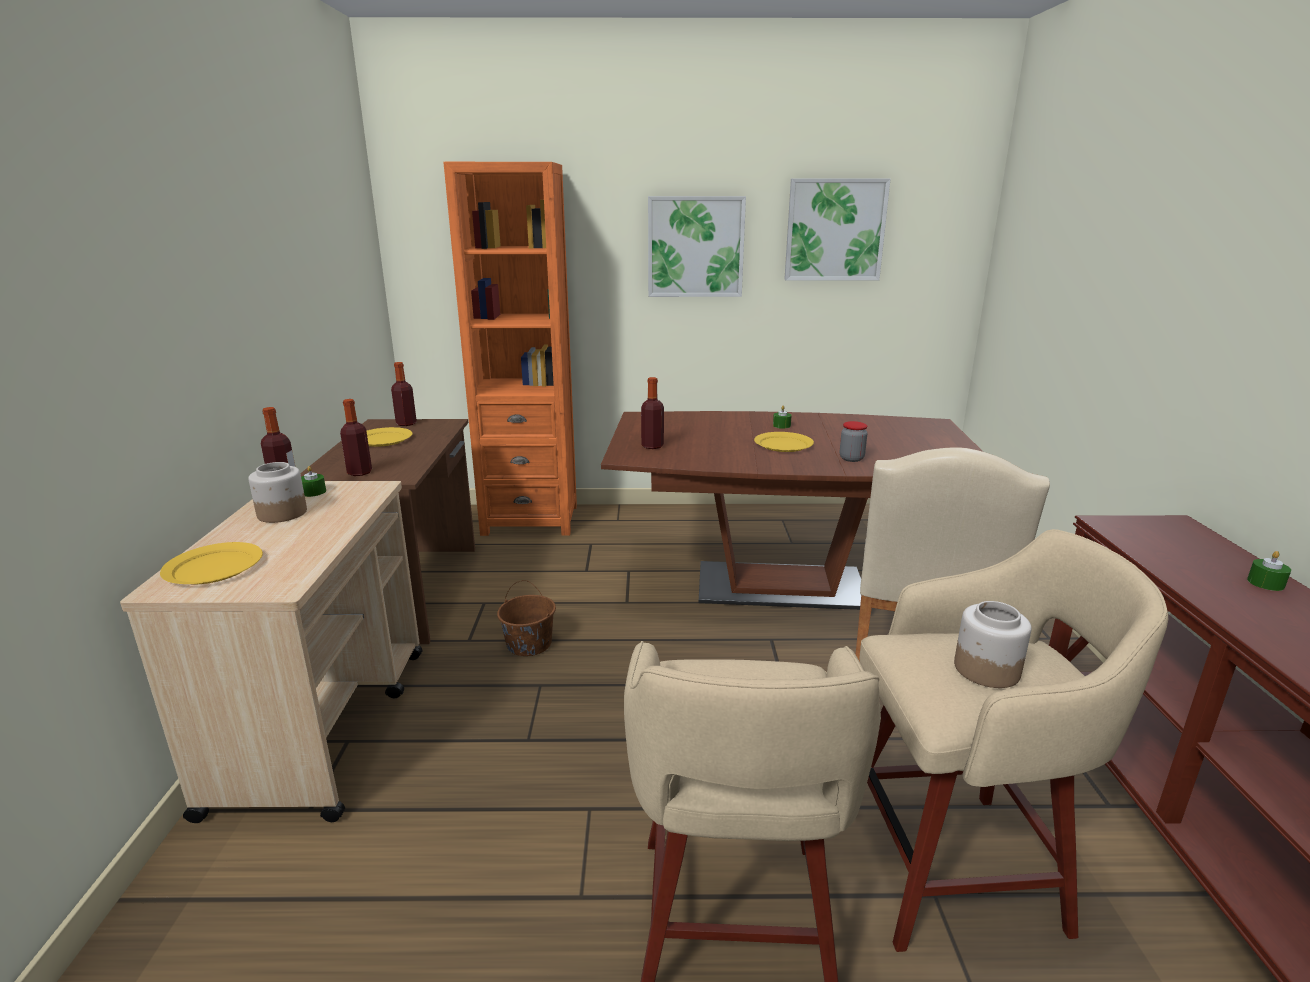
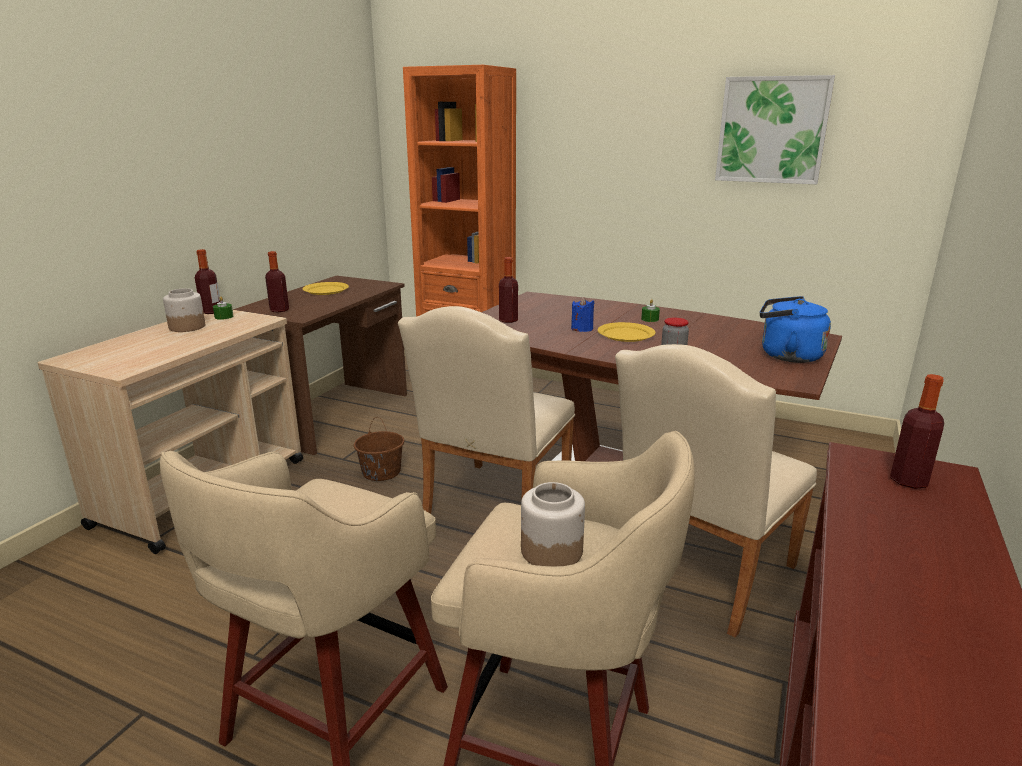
camera: 25 degrees right, 0 degrees up
yellow plate [160,542,263,584] -> none
bottle [391,362,417,426] -> bottle moved to [890,374,944,489]
picture [648,196,746,297] -> none
green candle [1247,551,1291,591] -> none
none -> beige chair [398,306,575,514]
none -> blue candle [571,297,594,332]
none -> blue kettle [760,296,831,363]

